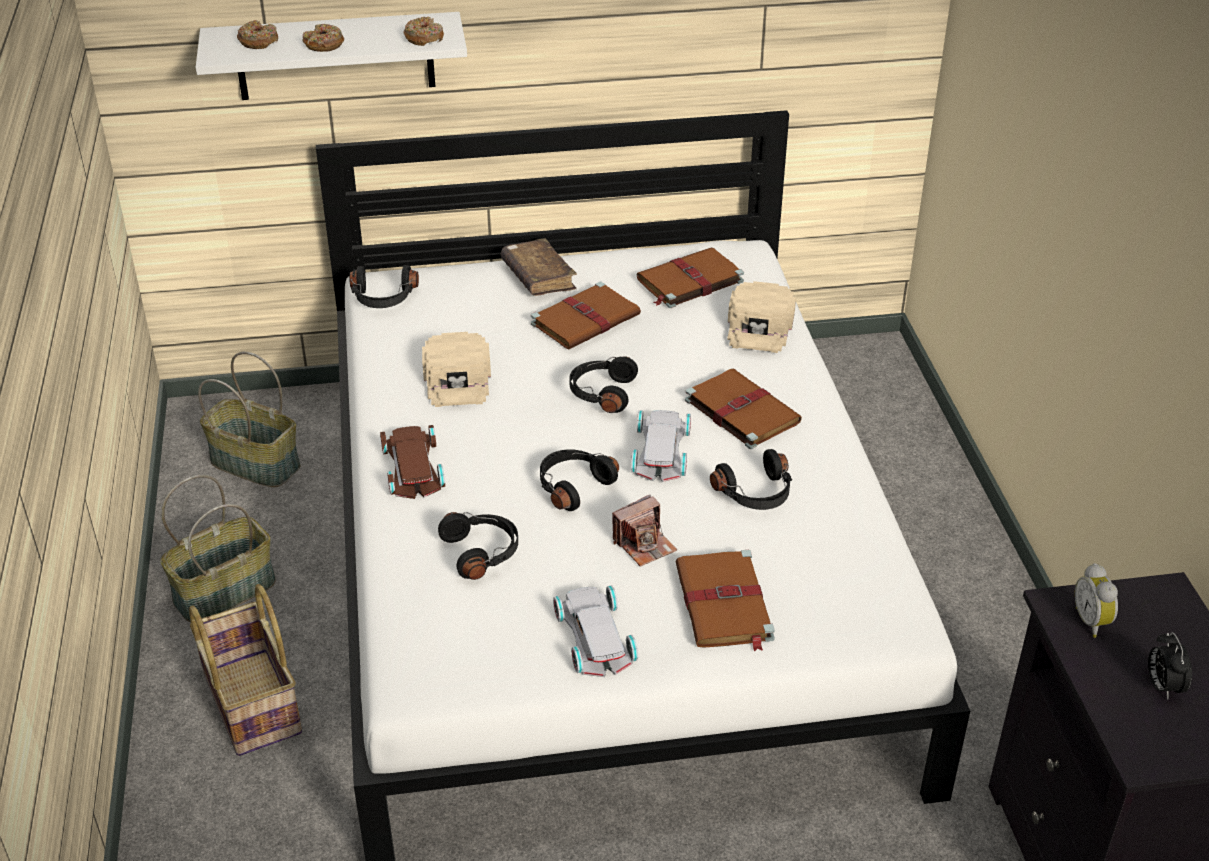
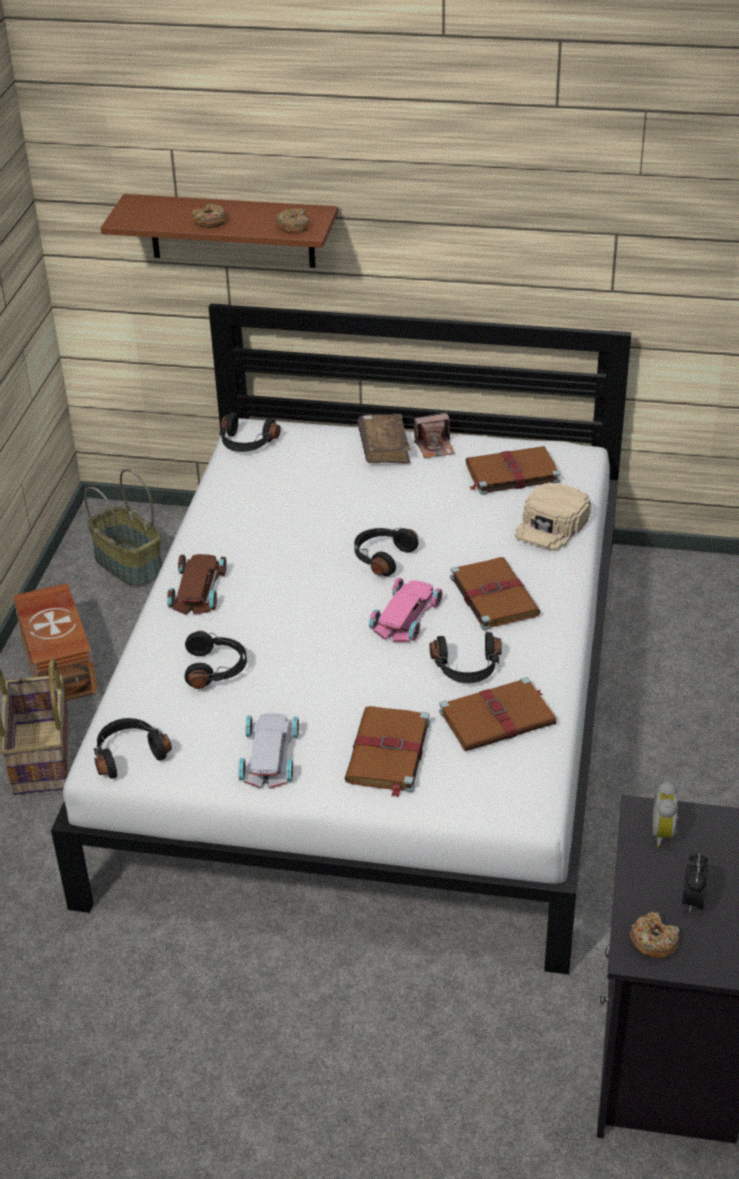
camera: 20 degrees right, 0 degrees up
basket [160,475,276,622] -> brown storage box [13,583,98,701]
white shelf [196,12,467,100] -> brown shelf [101,194,338,268]
donut [237,20,278,49] -> donut moved to [630,912,679,958]
beige cap [422,332,491,407] -> none
brown book [531,282,641,349] -> brown book moved to [439,677,557,751]
black headphones [540,450,619,511] -> black headphones moved to [94,718,172,779]
camera [612,495,677,567] -> camera moved to [414,412,455,458]
white toy car [631,410,691,482] -> pink toy car [369,578,443,642]

